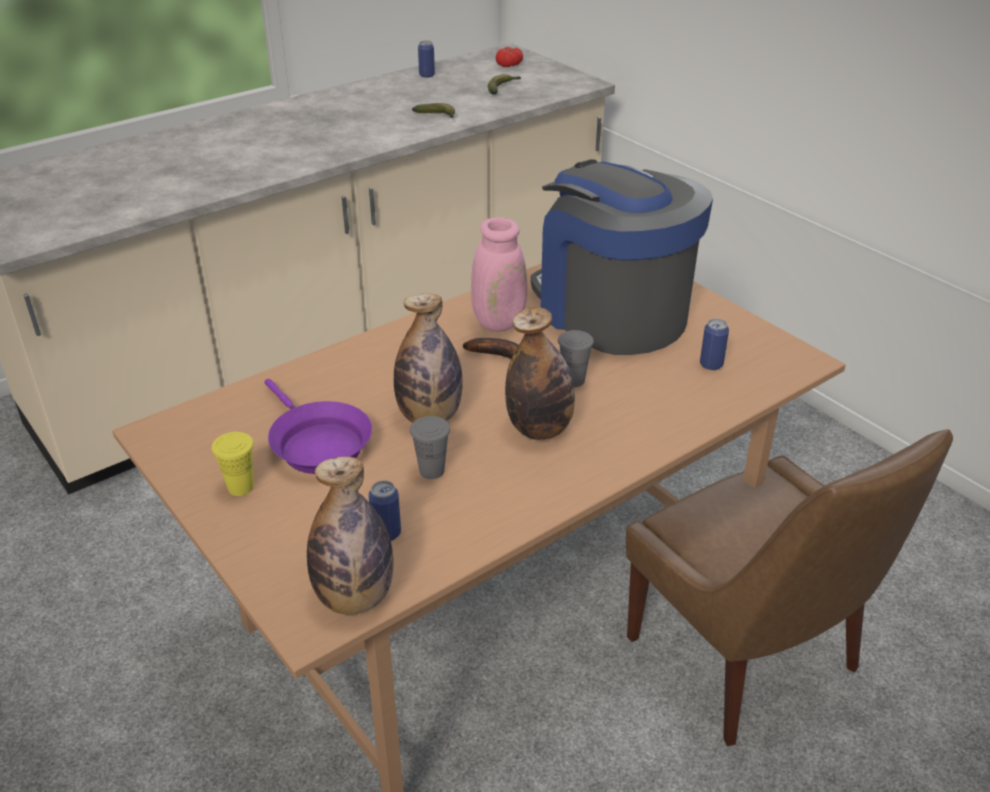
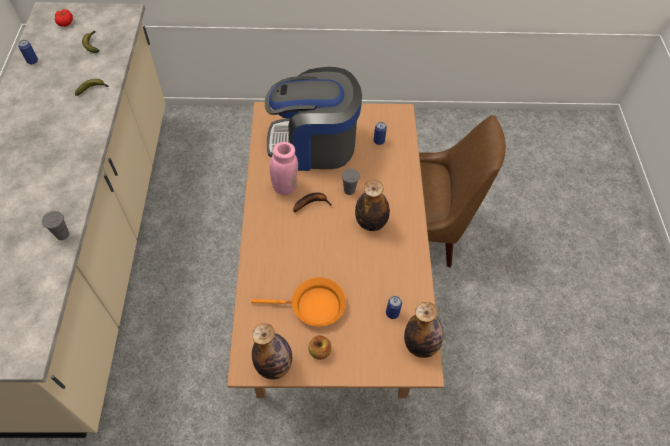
camera: 55 degrees left, 20 degrees up
yellow cup [212,432,254,496] -> apple [308,335,331,360]
purple frying pan [265,379,372,474] -> orange frying pan [251,277,346,326]
bottle [394,294,463,423] -> bottle moved to [252,323,292,380]
grey cup [410,416,450,479] -> grey cup moved to [42,211,69,240]

